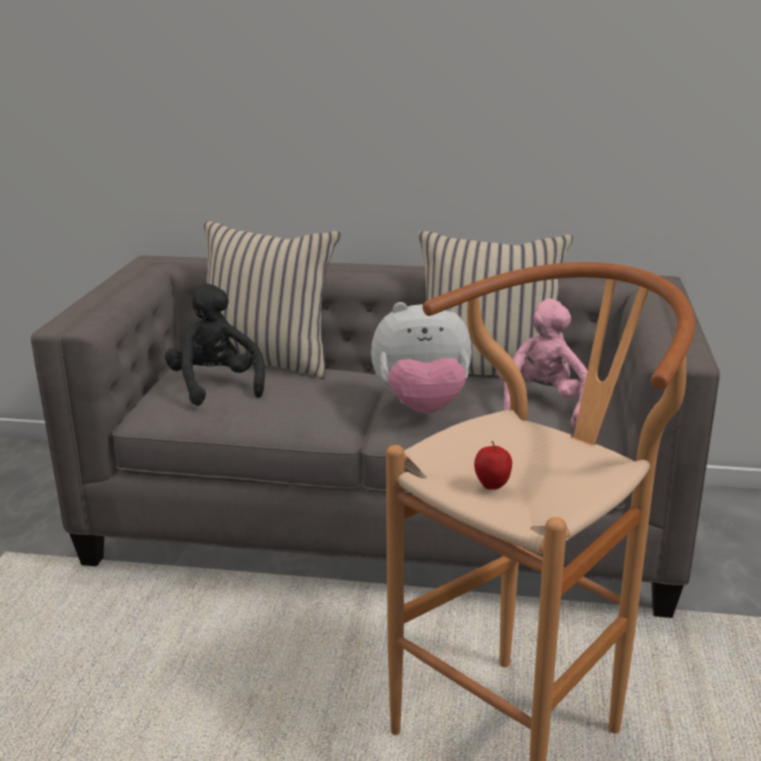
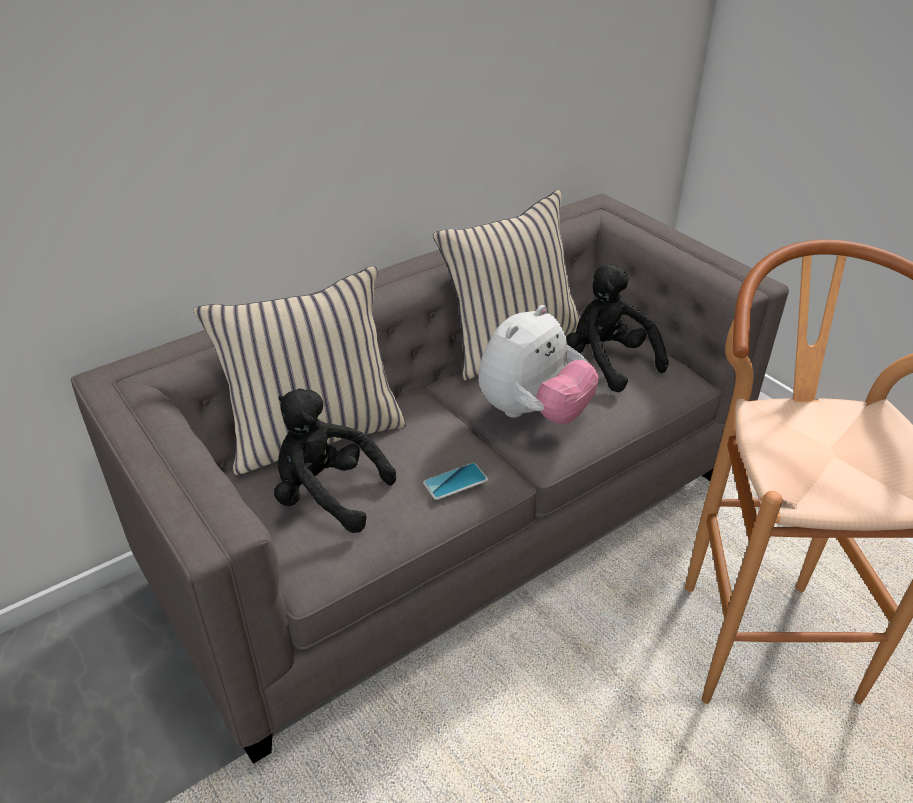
camera: 45 degrees left, 15 degrees up
apple [474,441,512,490] -> none
pink plush toy [496,298,587,429] -> black plush toy [566,264,669,392]
none -> phone [423,463,488,500]

